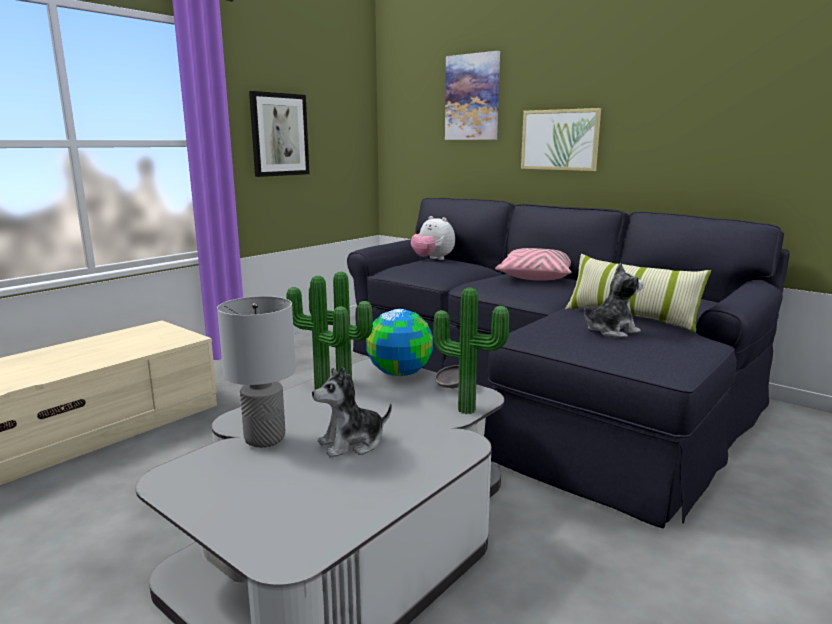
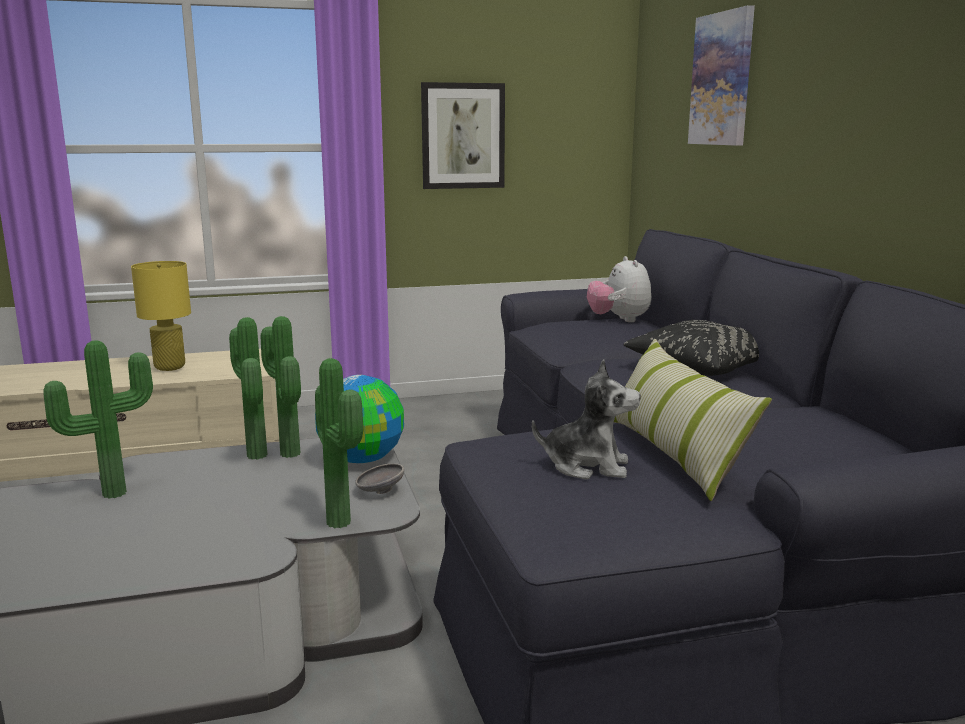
camera: 35 degrees right, 0 degrees up
grey table lamp [217,296,296,448] -> potted plant [43,340,153,499]
plush toy [312,367,392,458] -> none
pink pillow [495,248,571,280] -> black pillow [623,320,759,376]
picture [521,108,601,171] -> none
none -> yellow table lamp [131,261,191,371]

